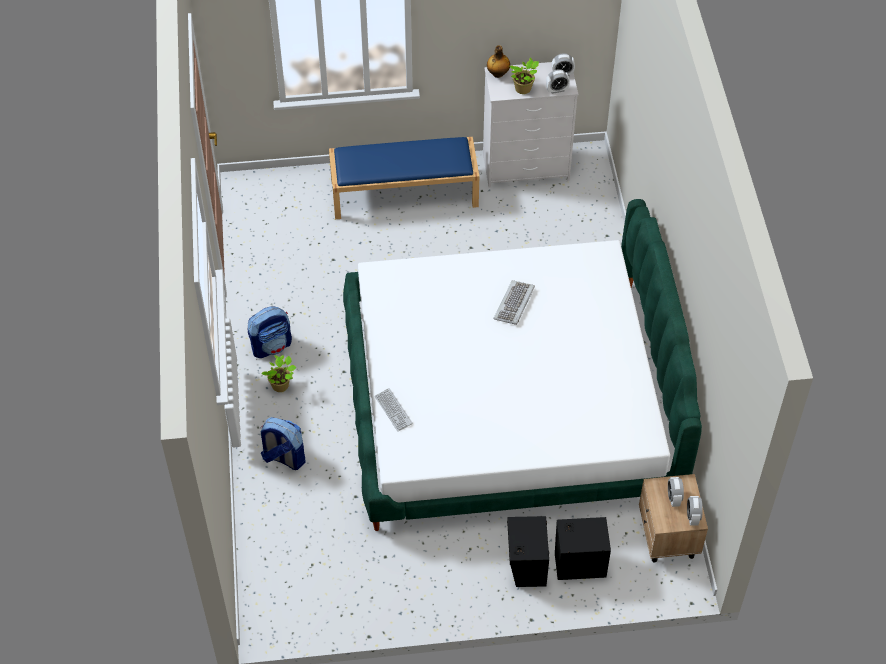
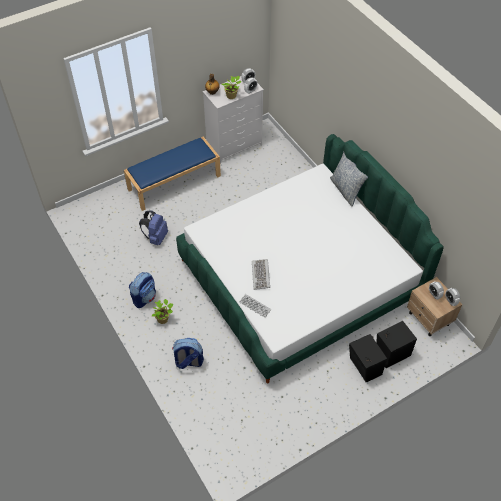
camera: 25 degrees left, 0 degrees up
keyboard [494,280,535,325] -> keyboard moved to [252,259,270,290]
none -> blue backpack [139,210,168,245]
none -> pillow [330,152,368,207]

